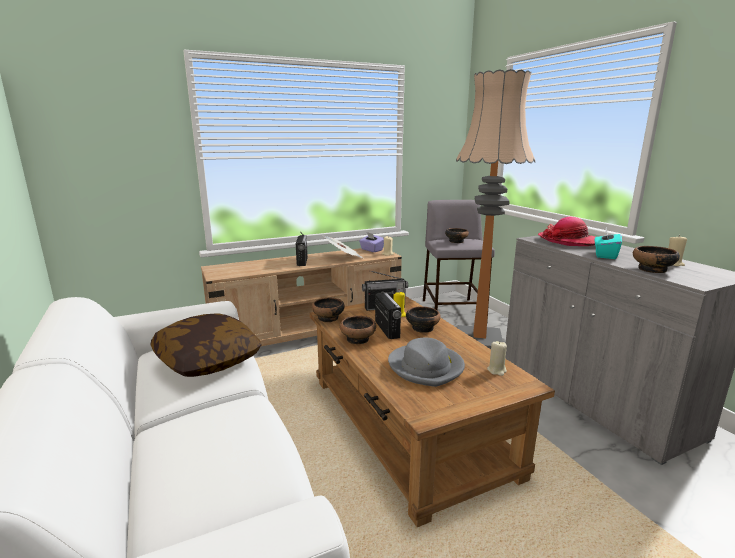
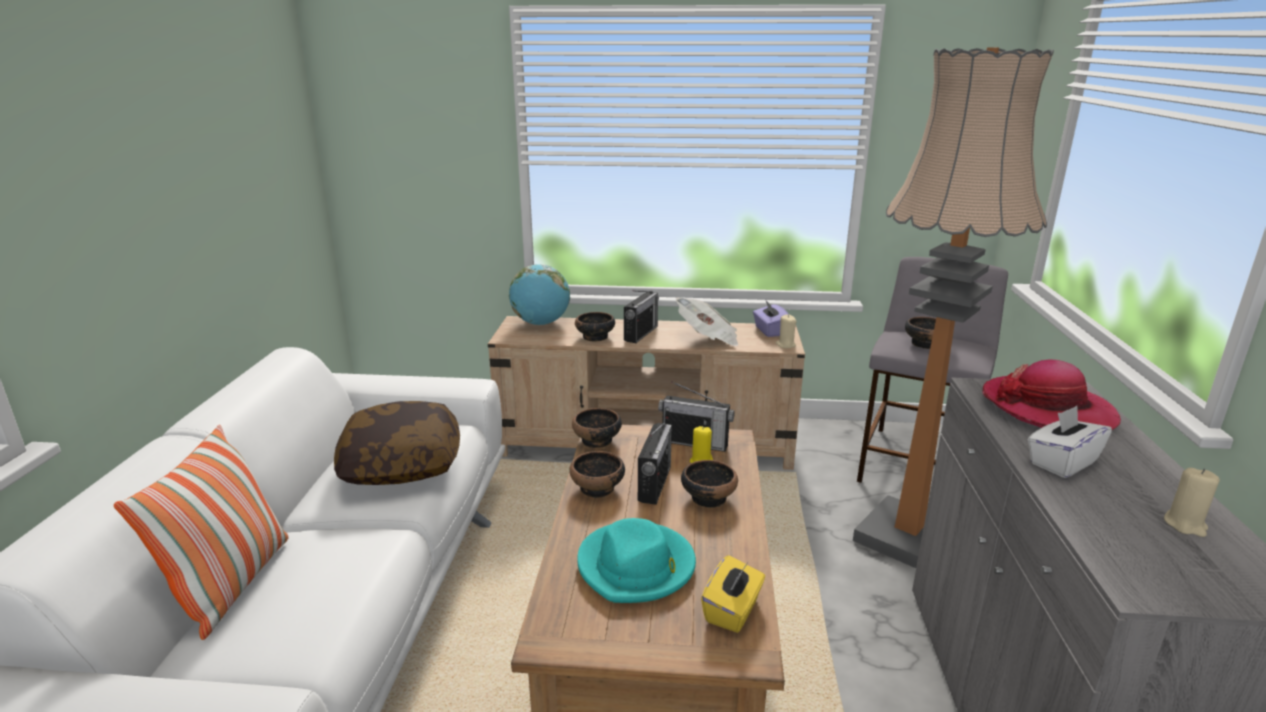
camera: 30 degrees right, 5 degrees up
grey hat [388,338,465,387] -> turquoise hat [577,518,696,603]
beige candle [487,341,507,376] -> yellow tissue box [701,555,765,633]
turquoise tissue box [595,227,622,259] -> white tissue box [1028,406,1112,478]
bowl [633,246,680,273] -> bowl moved to [575,312,615,342]
none -> pillow [114,425,289,640]
none -> globe [509,264,570,325]

